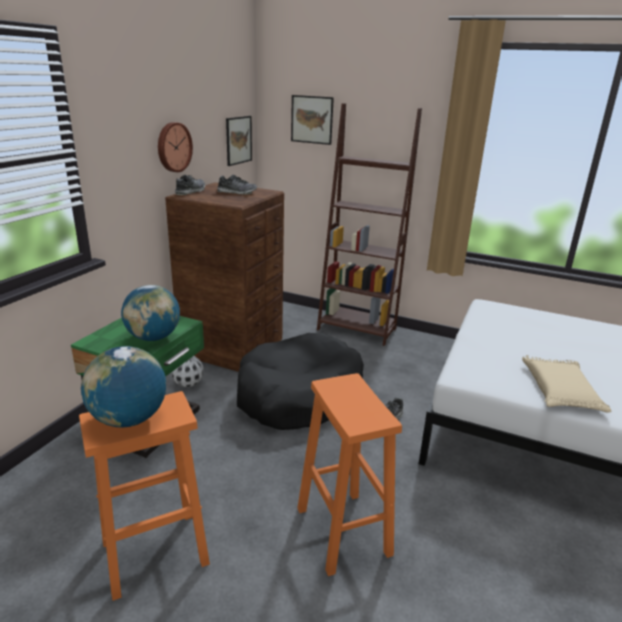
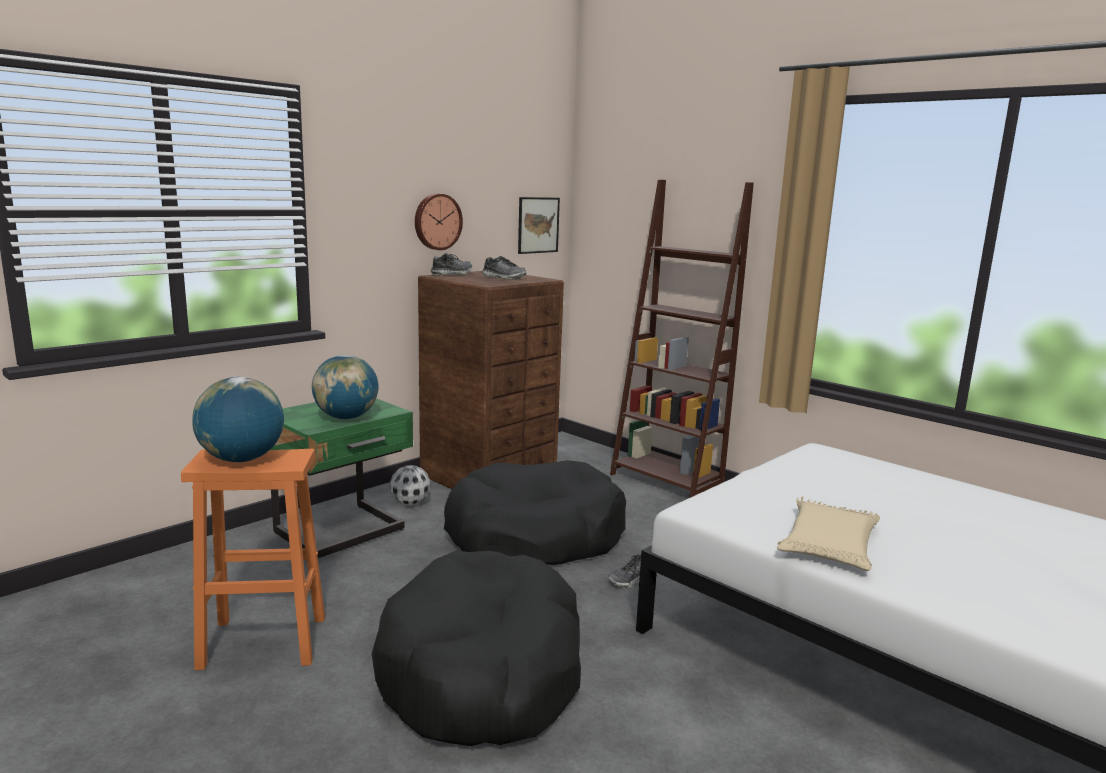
camera: 20 degrees right, 10 degrees down
picture [291,95,334,145] -> none
orange stool [297,373,402,576] -> black dog bed [372,551,581,746]

